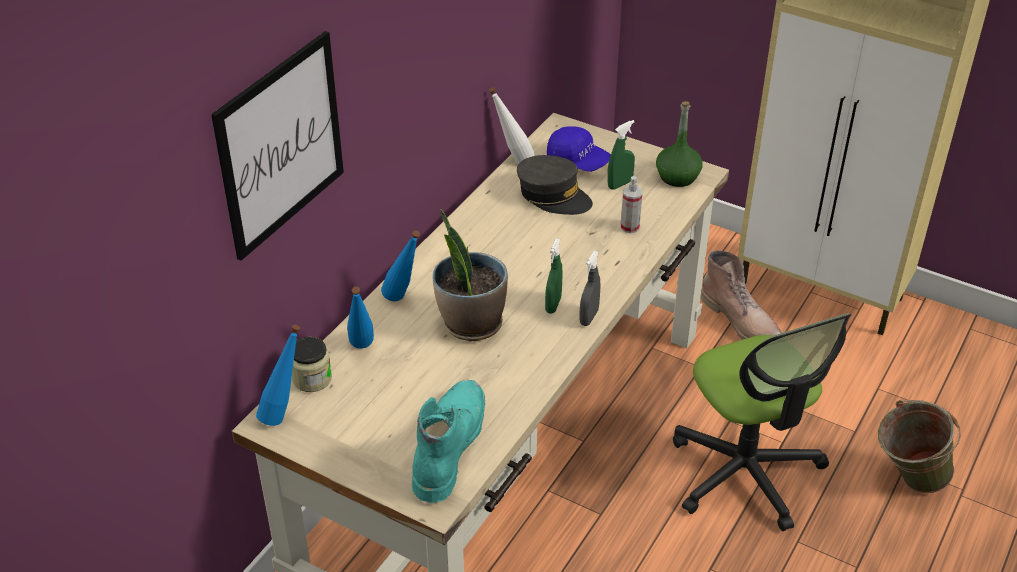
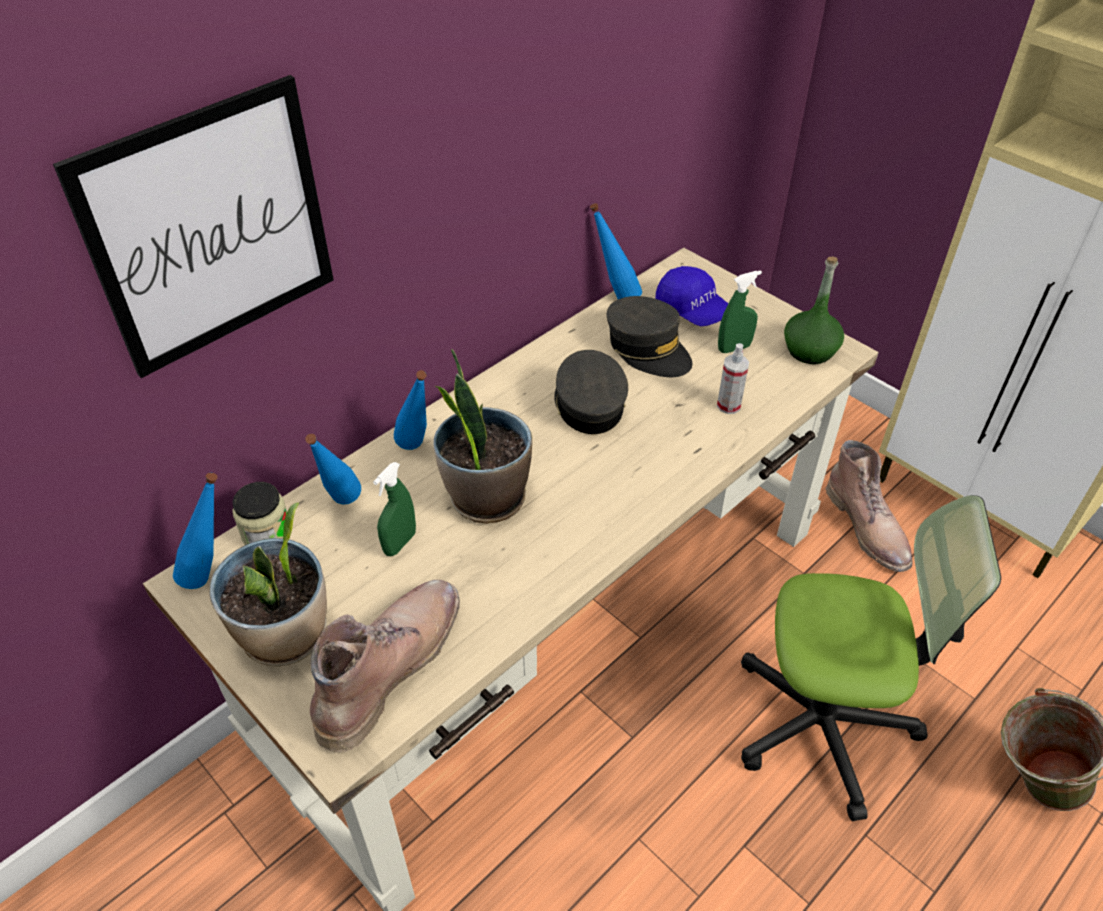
camera: 15 degrees right, 5 degrees up
turquoise boot [412,380,485,503] -> brown boot [310,580,460,752]
white bottle [489,87,535,164] -> blue bottle [590,203,642,299]
green spray bottle [545,238,563,313] -> green spray bottle moved to [373,462,416,556]
grey spray bottle [579,251,601,326] -> none
office chair [673,313,851,531] -> office chair turned 75 degrees counterclockwise [741,495,1001,821]
none -> potted plant [209,503,327,667]
none -> grey cap [554,350,628,434]

